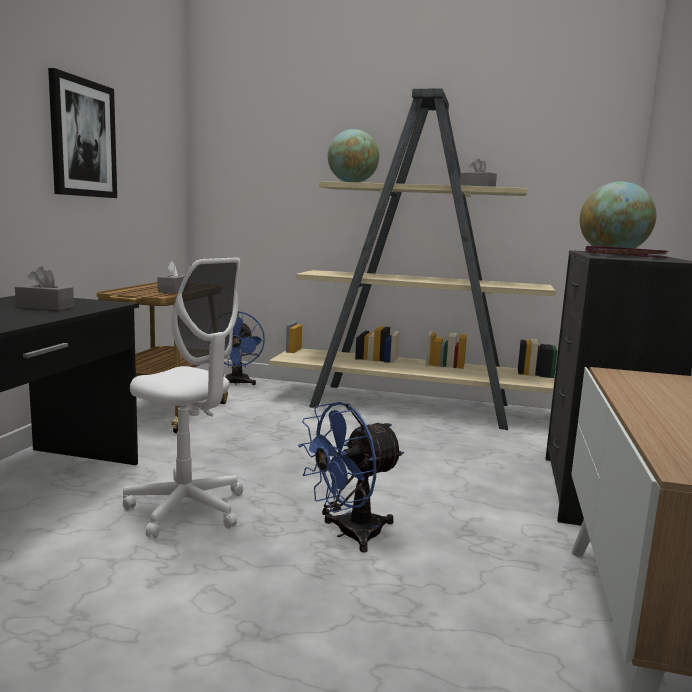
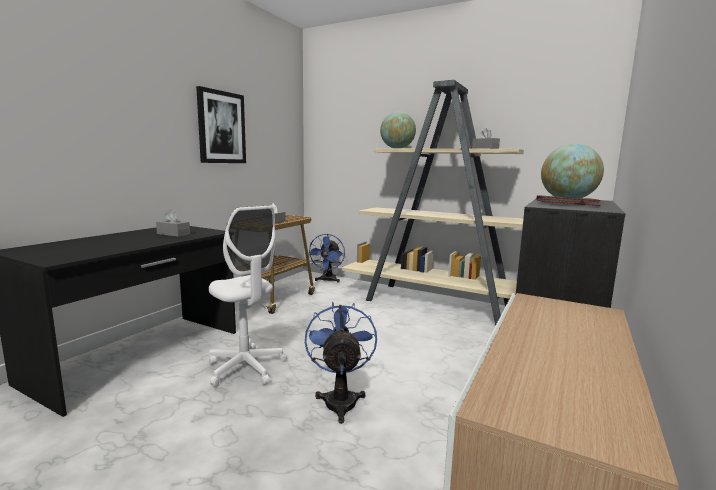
camera: 15 degrees right, 0 degrees up
blue fan [298,402,404,552] -> blue fan turned 105 degrees clockwise [305,302,377,424]

